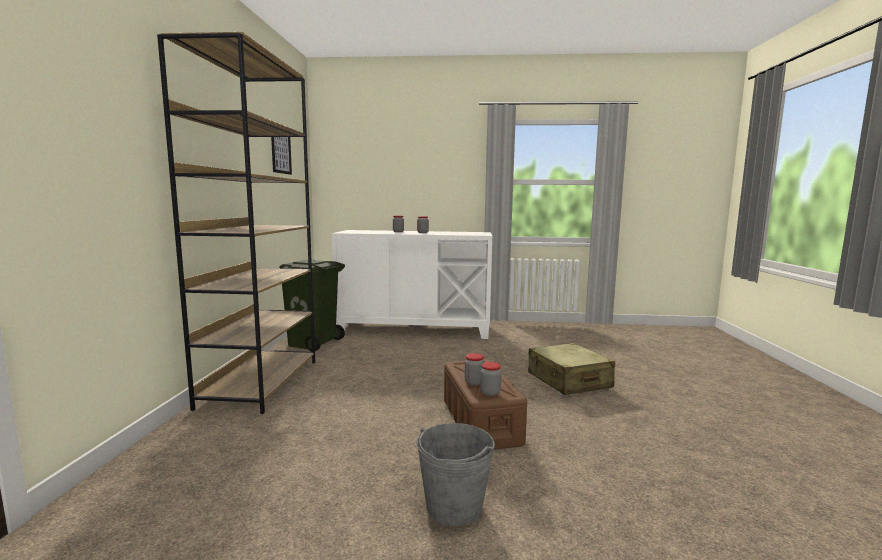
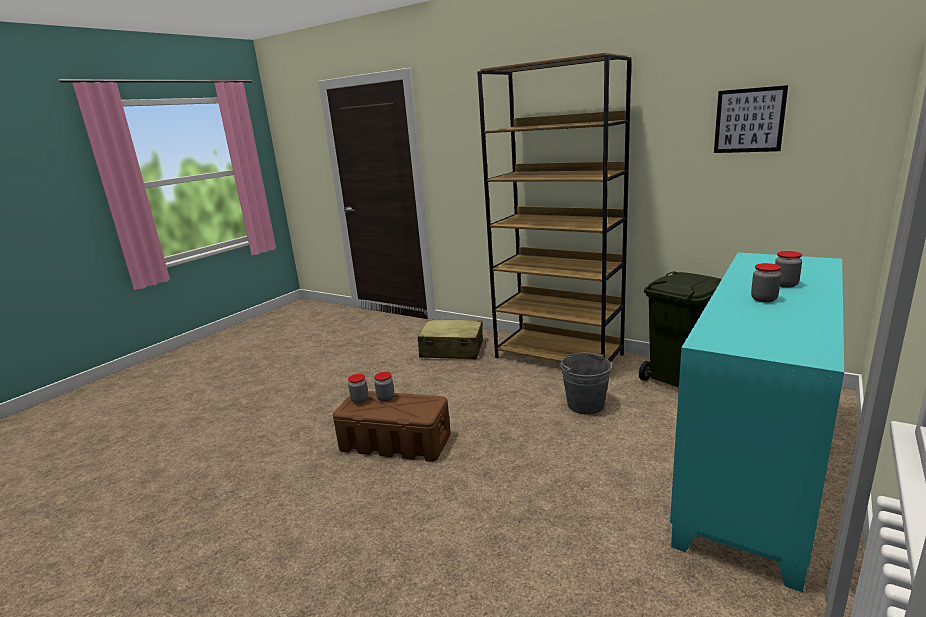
camera: 120 degrees right, 10 degrees up
white cabinet [332,230,492,339] -> turquoise cabinet [670,252,844,592]
grey bucket [417,423,495,526] -> grey bucket moved to [560,353,612,415]
beige suitcase [528,343,615,395] -> beige suitcase moved to [418,319,483,359]

